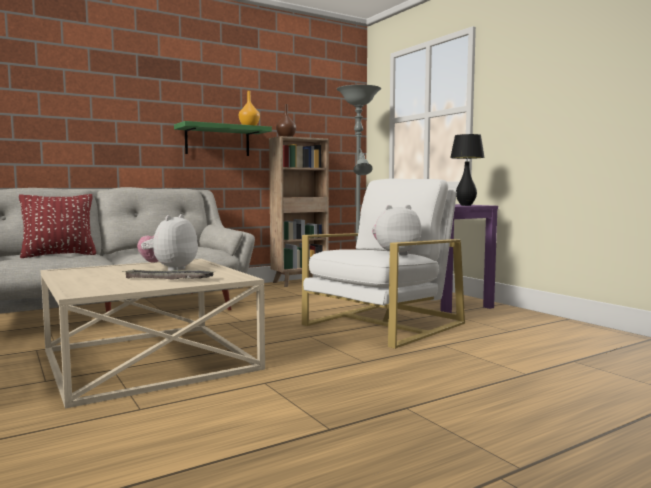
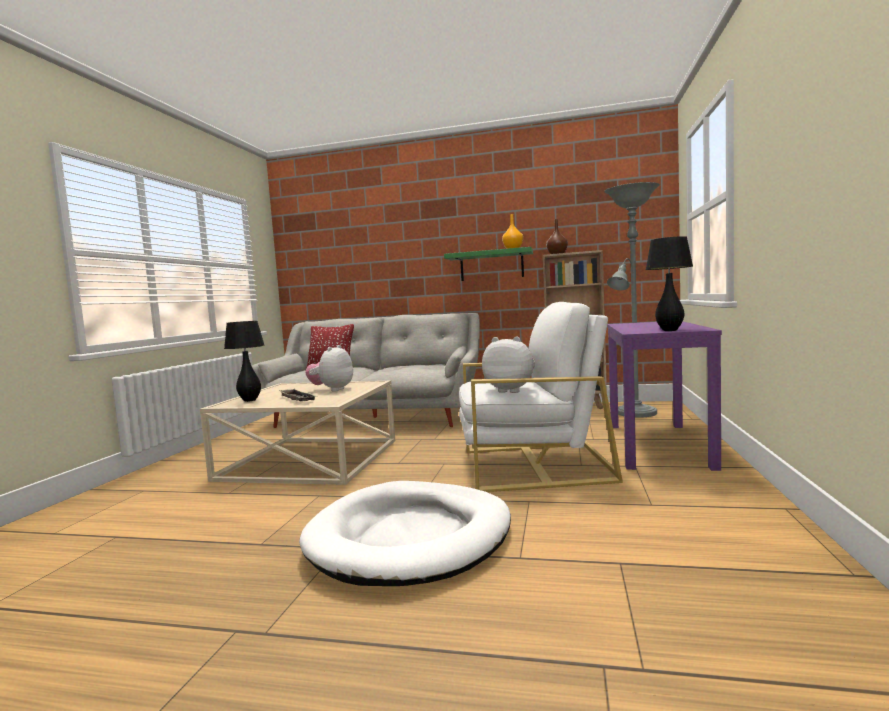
camera: 45 degrees right, 0 degrees up
plush toy [137,214,198,271] -> plush toy turned 45 degrees counterclockwise [306,345,353,392]
none -> black table lamp [224,321,265,402]
none -> white dog bed [299,481,511,586]

